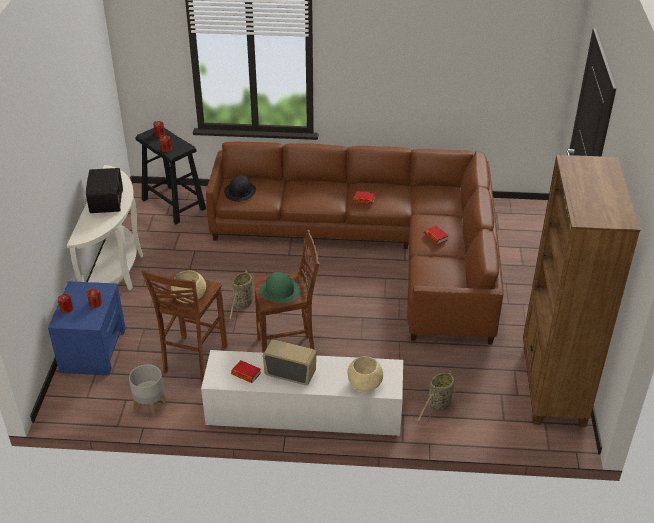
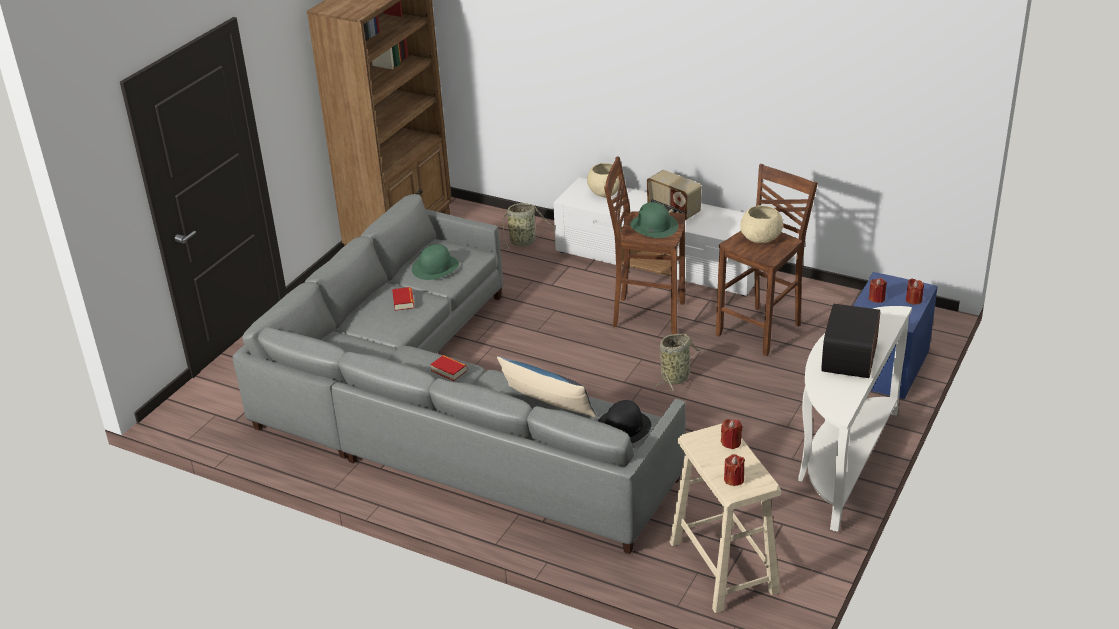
camera: 155 degrees left, 5 degrees down
grey planter [129,364,166,417] -> none
black stool [136,128,206,224] -> beige stool [670,423,781,613]
brown sofa [206,141,504,345] -> grey sofa [232,194,686,554]
book [231,360,261,383] -> none
none -> green hat [412,244,459,280]
none -> pillow [497,356,596,417]

